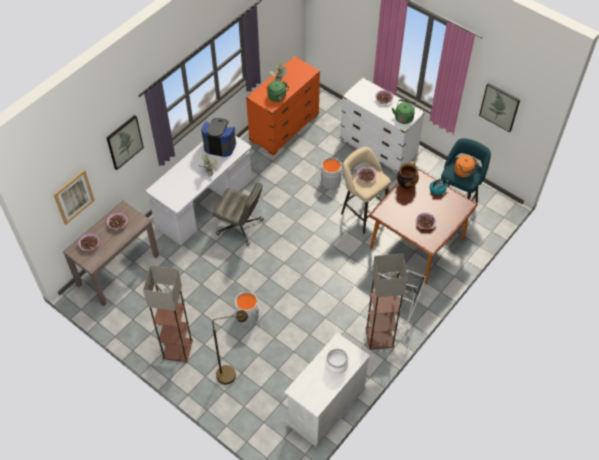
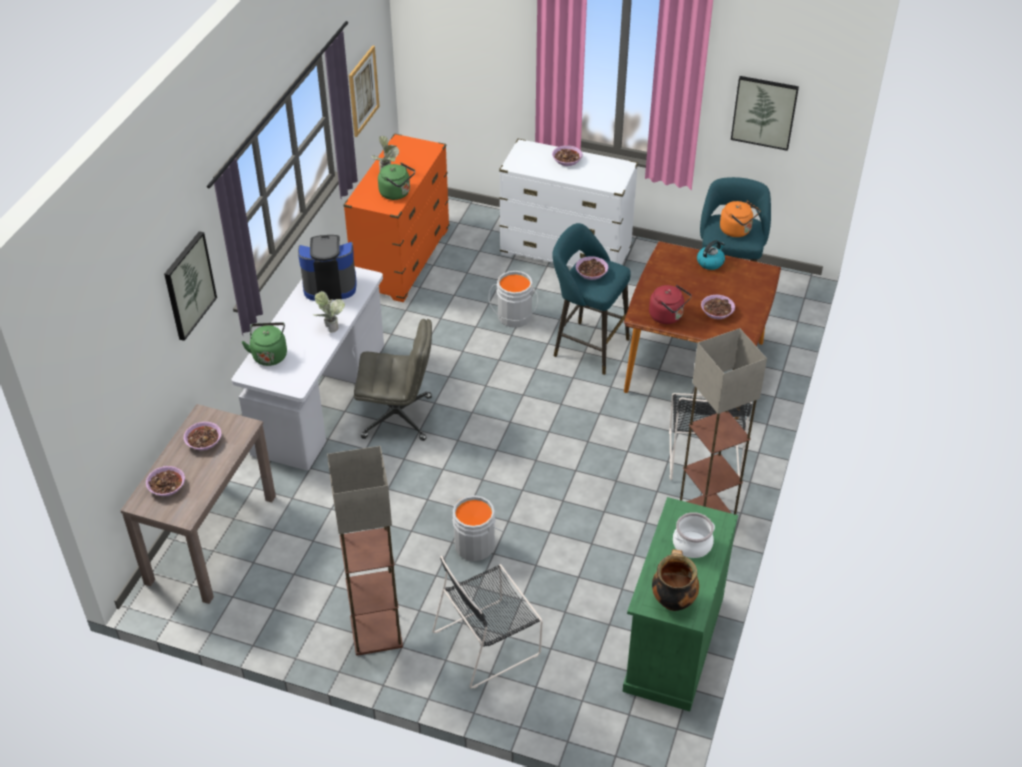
camera: 20 degrees left, 10 degrees down
picture [53,170,95,225] -> picture moved to [349,45,380,137]
brown floor lamp [212,310,248,384] -> black chair [432,556,543,689]
white cabinet [284,333,370,447] -> green cabinet [622,497,738,711]
beige stool [341,147,390,234] -> turquoise stool [552,223,631,375]
green kettle [392,99,416,124] -> green kettle moved to [242,322,287,366]
cooking pot [397,161,419,189] -> cooking pot moved to [652,549,699,611]
none -> red kettle [649,285,692,324]

